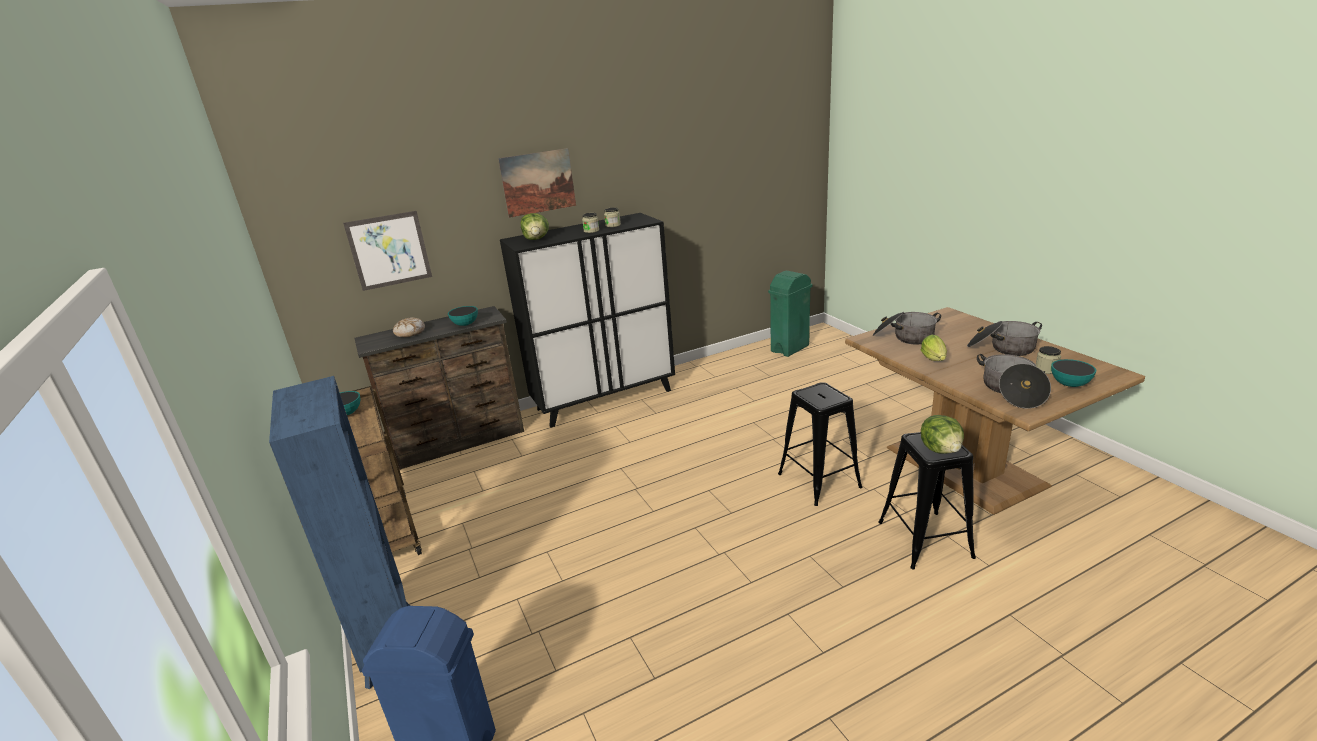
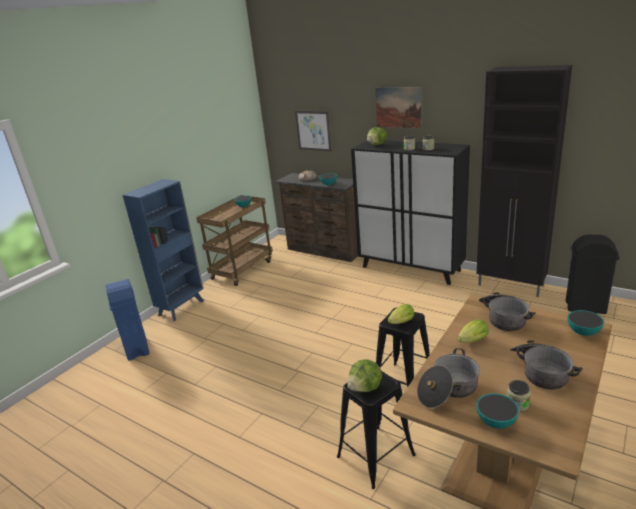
camera: 60 degrees right, 0 degrees up
green trash can [768,271,812,357] -> black trash can [566,234,619,314]
none -> lettuce [388,304,415,324]
none -> black cabinet [477,65,572,297]
none -> bowl [568,310,604,336]

